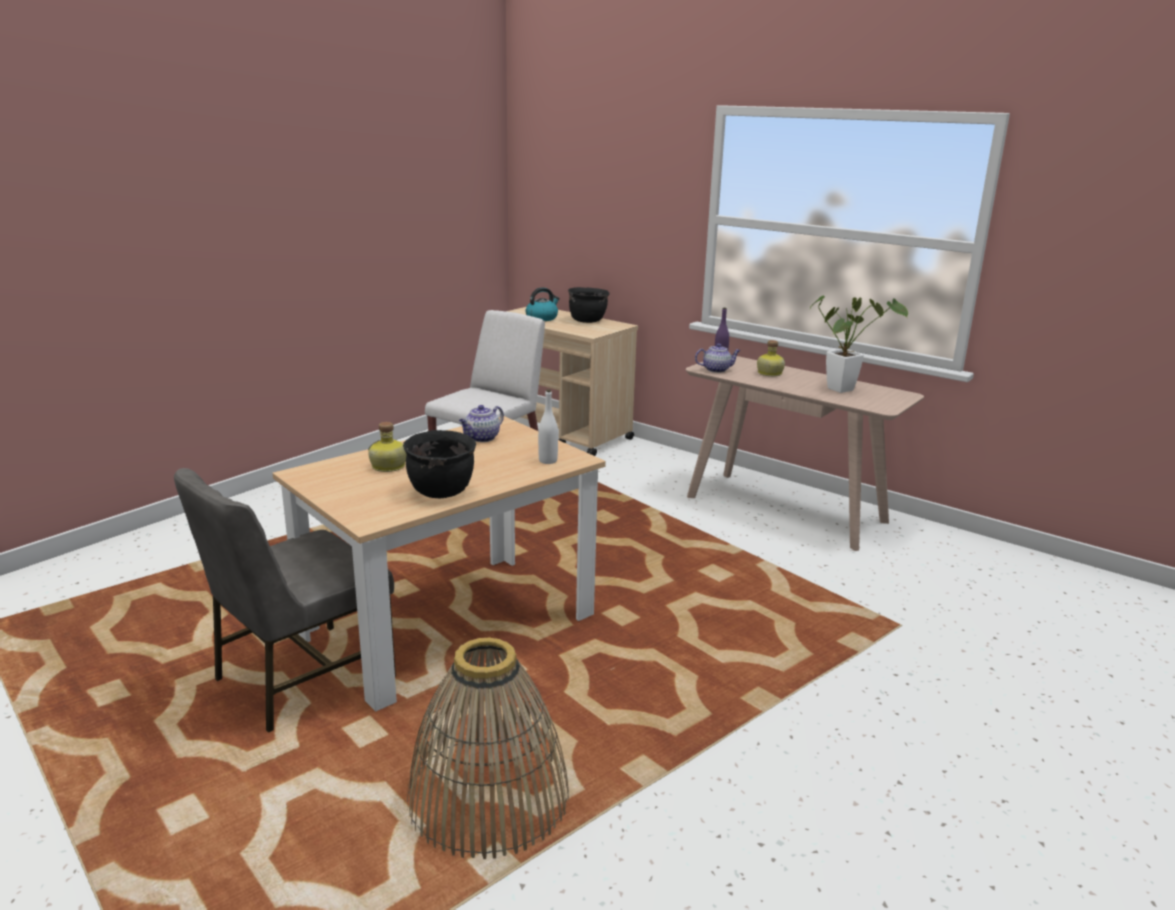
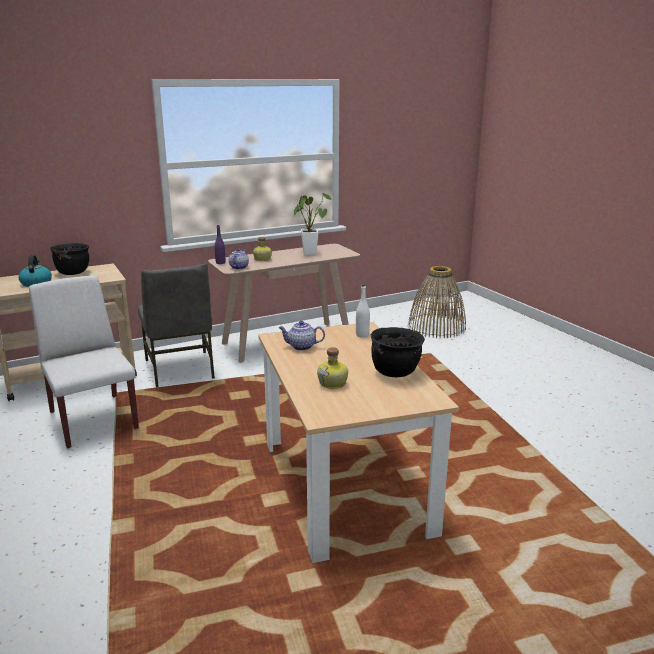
camera: 65 degrees left, 0 degrees up
grey chair [174,468,396,733] -> grey chair moved to [138,264,215,387]
basket [407,637,569,859] -> basket moved to [408,266,466,338]
teapot [459,405,504,442] -> teapot turned 120 degrees clockwise [279,321,325,351]

